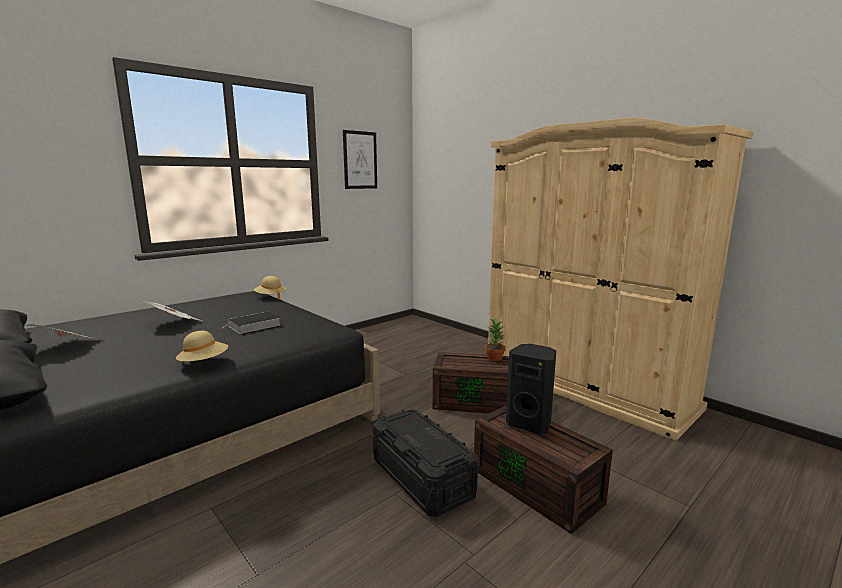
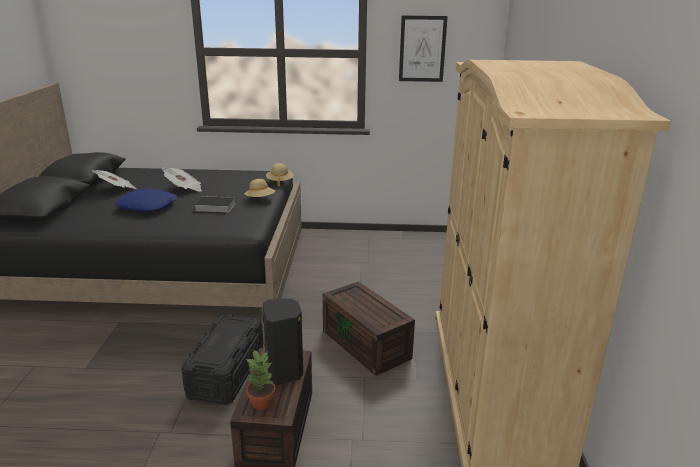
camera: 45 degrees right, 10 degrees up
beige hat [176,331,228,363] -> beige hat moved to [245,179,275,197]
potted plant [485,318,506,361] -> potted plant moved to [245,349,276,410]
none -> blue pillow [116,189,177,212]

